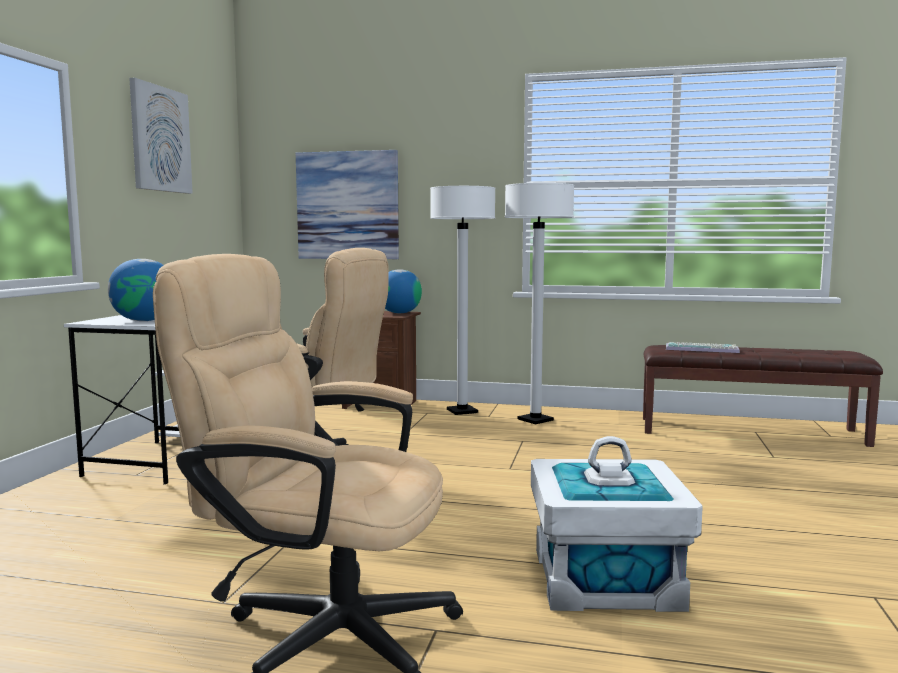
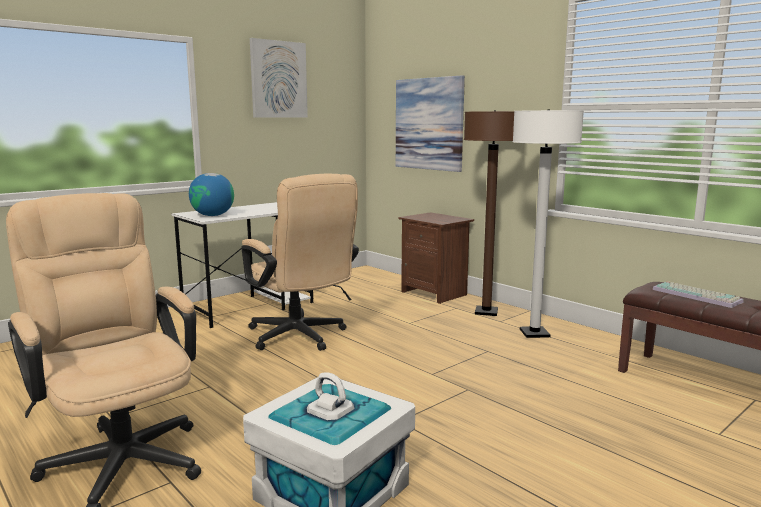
camera: 35 degrees right, 5 degrees up
globe [385,269,422,313] -> none
white floor lamp [430,186,495,415] -> brown floor lamp [464,110,514,316]

